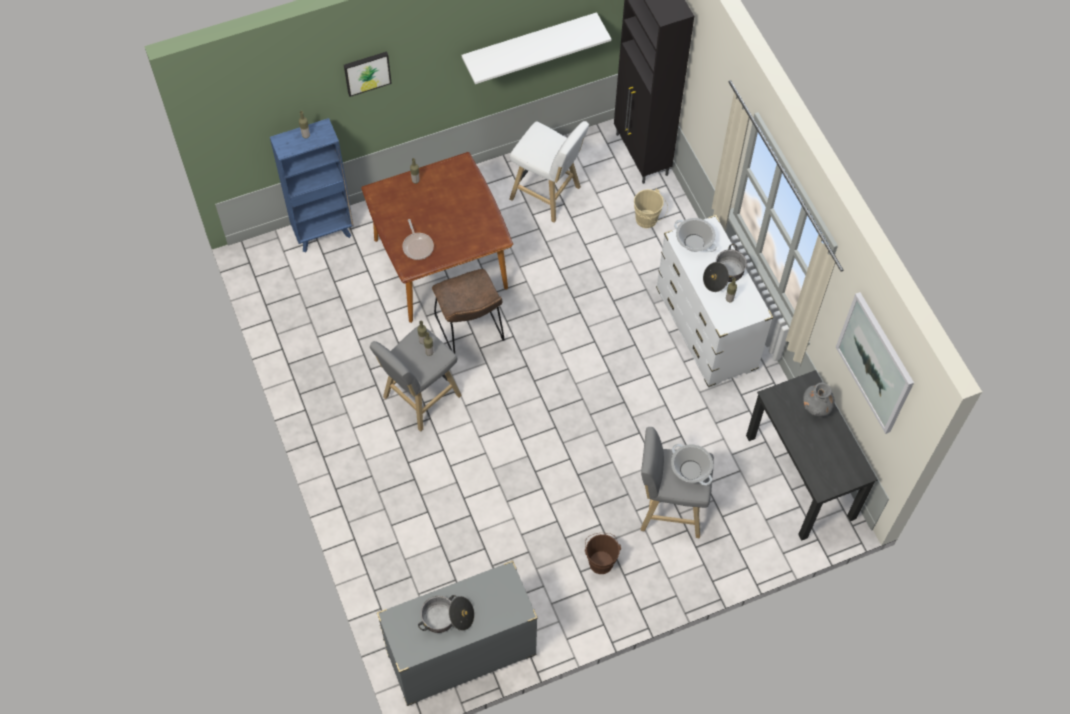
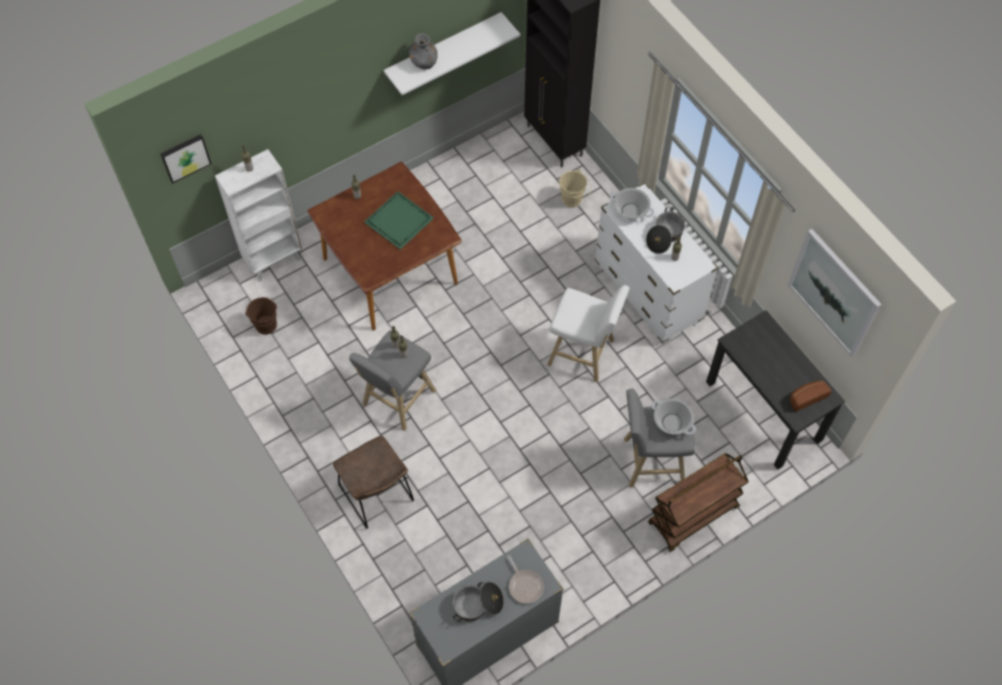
camera: 10 degrees left, 0 degrees up
blue bookcase [270,118,354,252] -> white bookcase [215,149,302,282]
picture [344,51,392,97] -> picture moved to [160,134,212,184]
frying pan [402,219,434,260] -> frying pan moved to [507,555,544,604]
brown chair [432,269,505,353] -> brown chair moved to [333,436,414,529]
white stool [509,121,589,223] -> white stool moved to [547,285,630,382]
brown bucket [585,533,621,574] -> brown bucket moved to [245,297,277,335]
grey vase [803,382,835,417] -> grey vase moved to [409,33,438,69]
none -> green tray [364,191,434,249]
none -> brown cart [648,453,749,552]
none -> bread [790,381,832,412]

